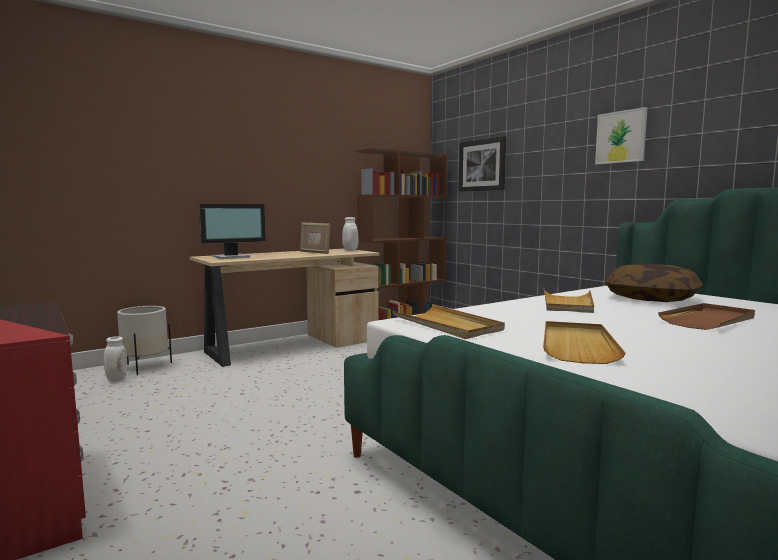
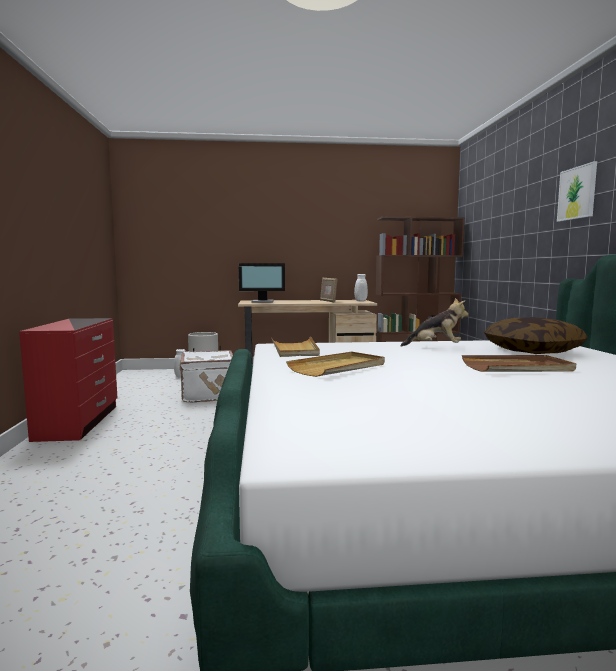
camera: 30 degrees right, 0 degrees up
picture [459,136,506,192] -> none
beige tray [543,288,594,313] -> plush toy [401,298,468,346]
none -> white suitcase [180,350,233,402]

